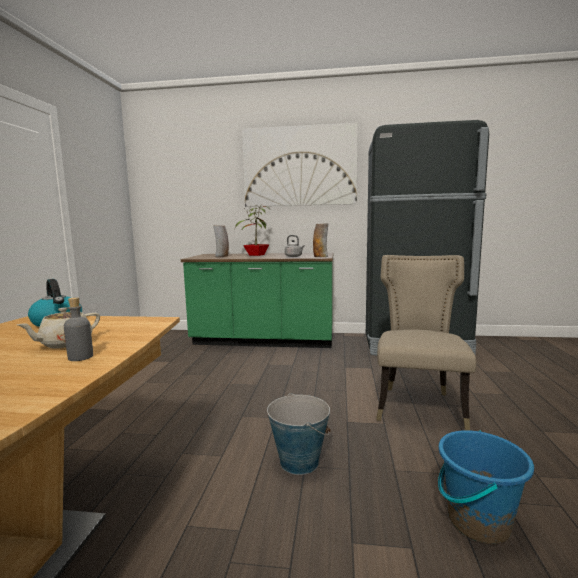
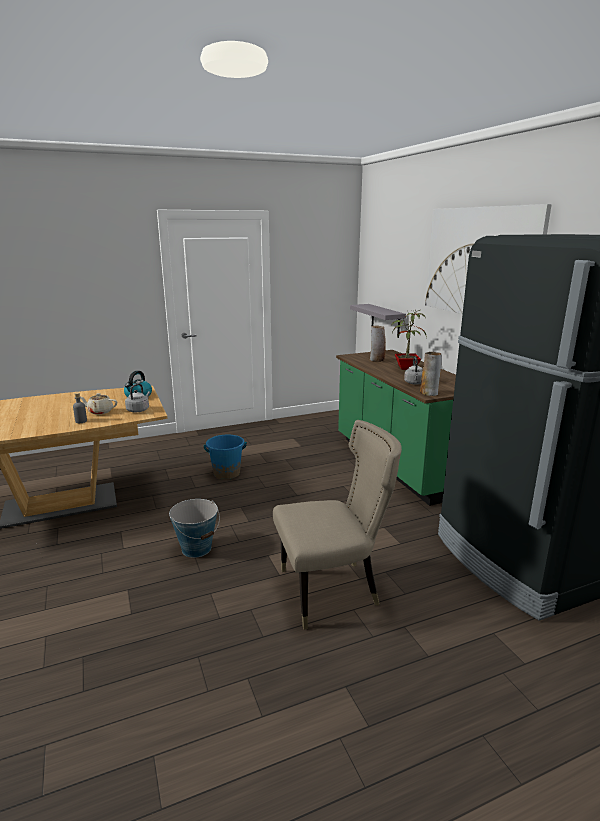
camera: 60 degrees right, 10 degrees up
blue bucket [438,430,534,544] -> blue bucket moved to [204,435,247,480]
none -> grey kettle [125,383,150,412]
none -> grey shelf [350,304,406,338]

